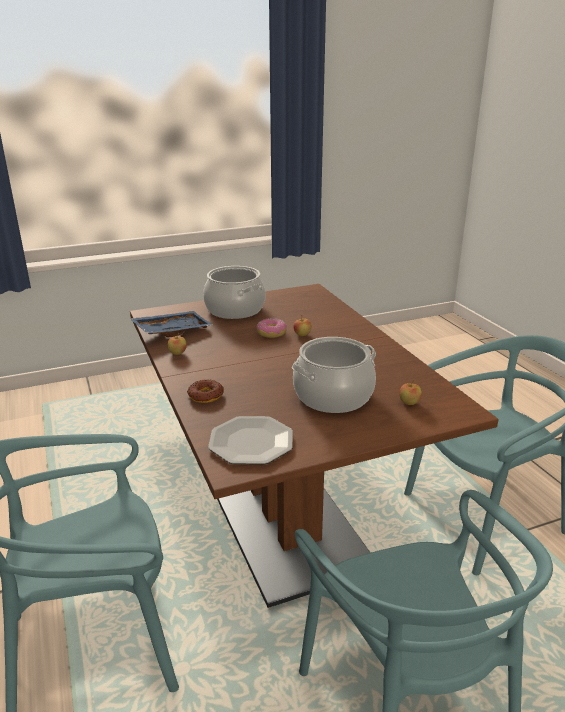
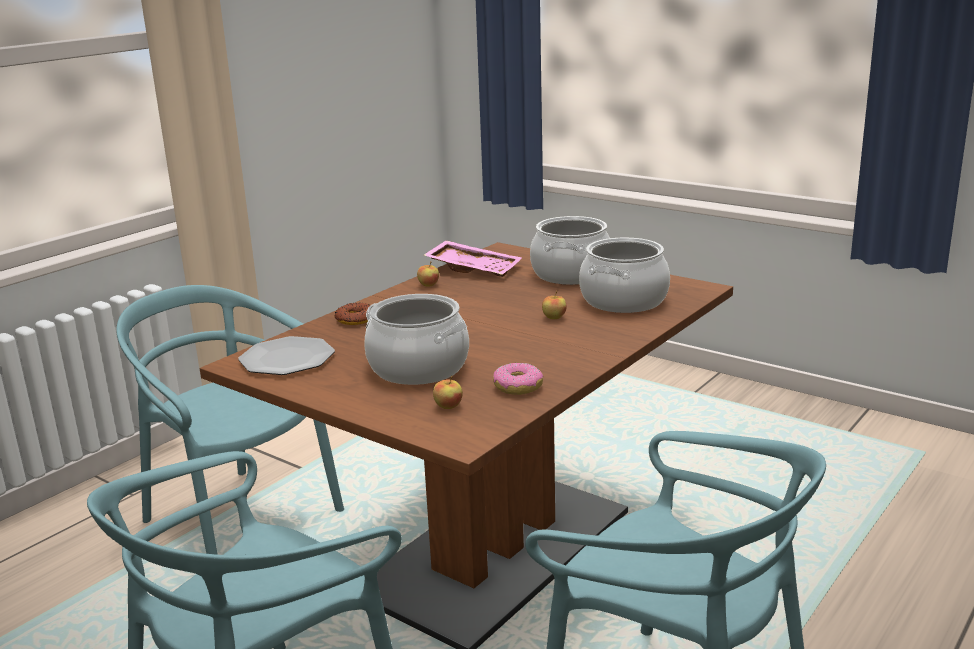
camera: 60 degrees right, 5 degrees down
blue tray [130,311,213,337] -> pink tray [424,240,522,277]
donut [257,319,287,338] -> donut moved to [493,362,543,395]
none -> cooking pot [579,238,670,313]

